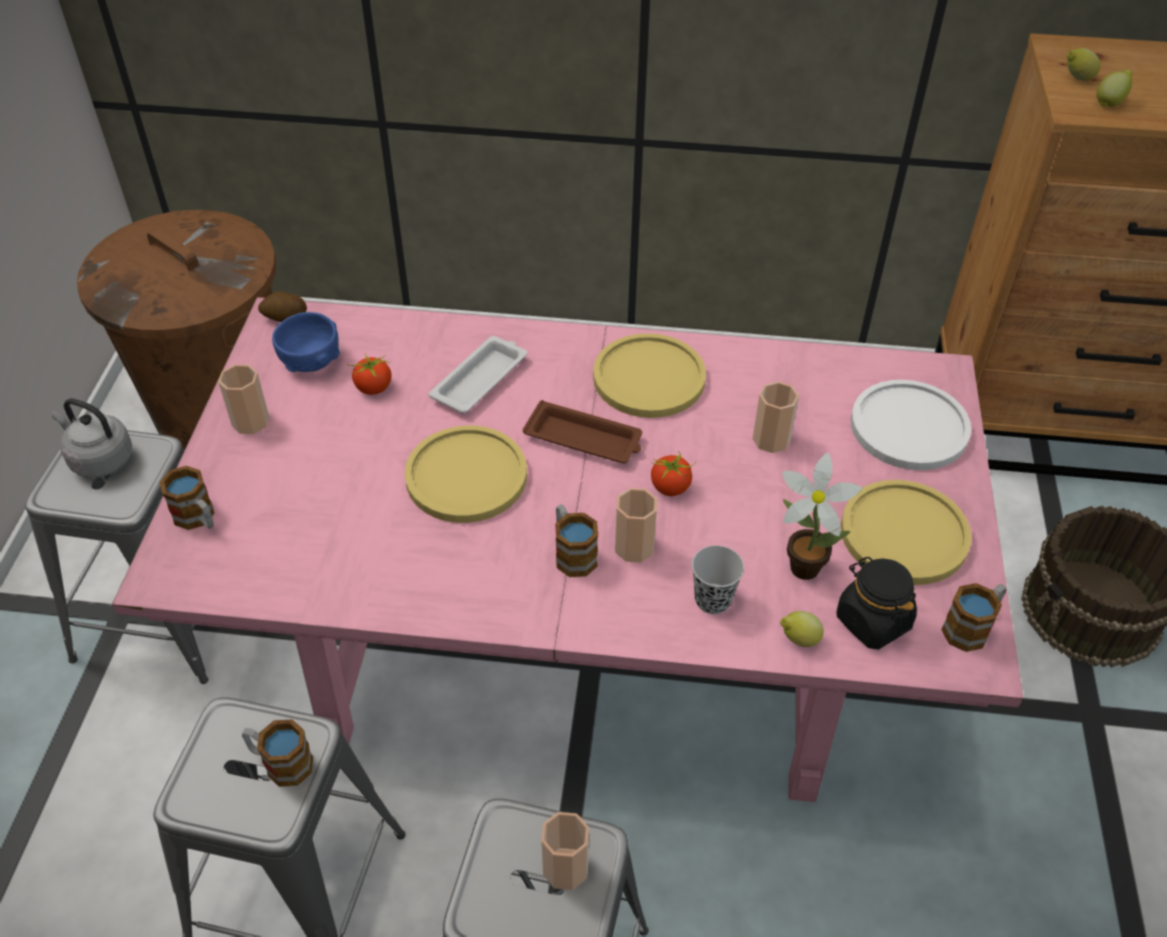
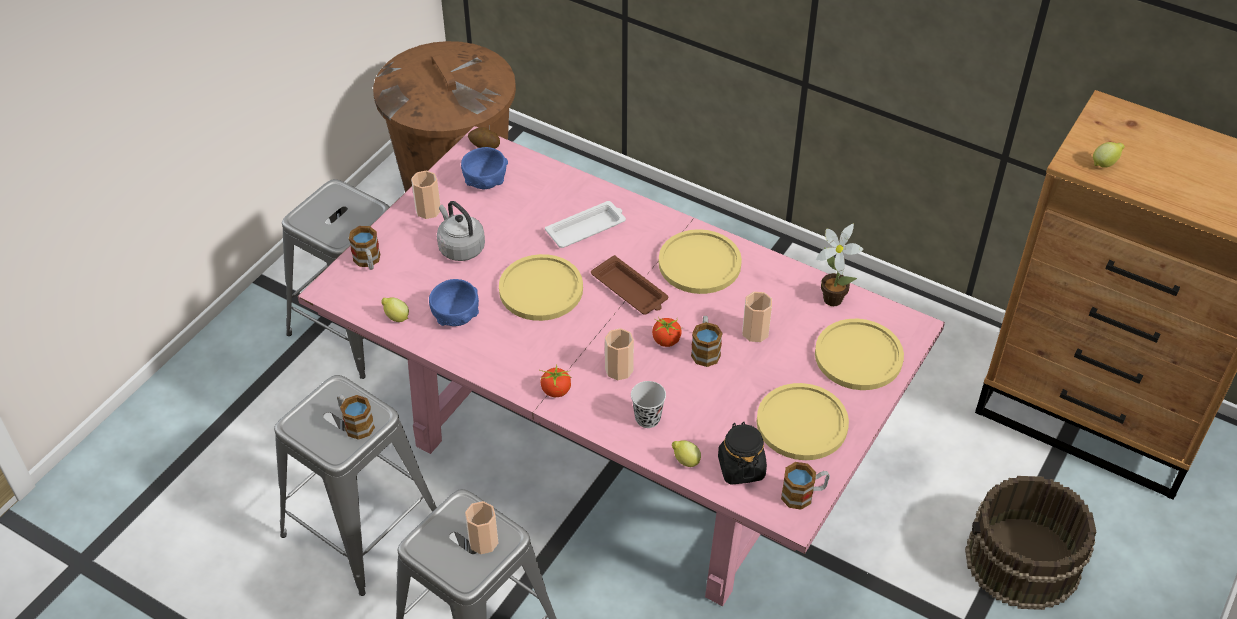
camera: 25 degrees right, 0 degrees up
grey kettle [52,398,133,478] -> grey kettle moved to [437,201,485,261]
tomato [347,353,392,395] -> tomato moved to [540,364,572,397]
mug [555,505,598,577] -> mug moved to [691,316,723,367]
potted plant [782,453,863,580] -> potted plant moved to [816,224,864,306]
white plate [851,380,971,470] -> yellow plate [815,319,904,390]
lemon [1067,48,1100,81] -> lemon moved to [382,298,409,322]
none -> blue bowl [429,279,479,326]

